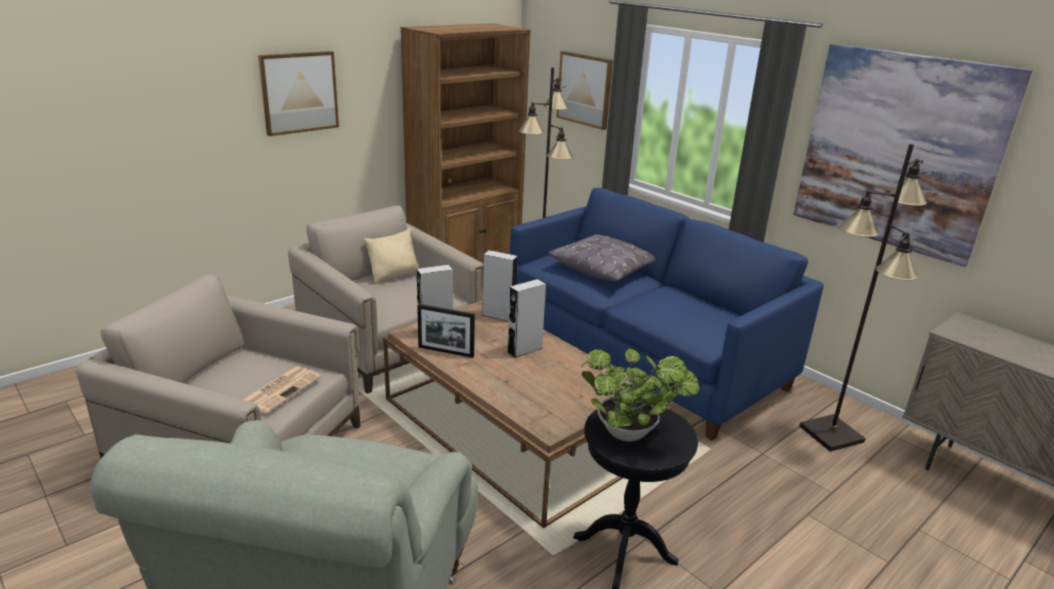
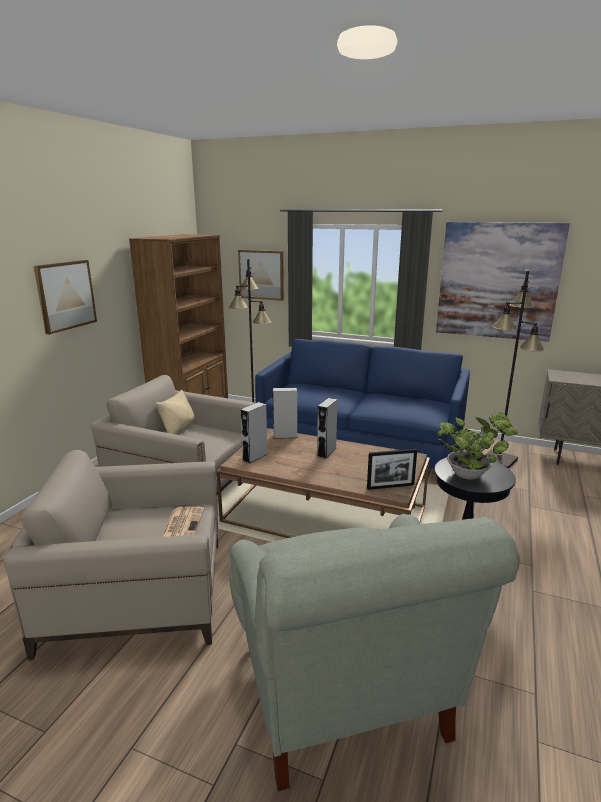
camera: 25 degrees left, 5 degrees down
picture frame [417,304,475,358] -> picture frame moved to [367,449,417,490]
grey pillow [548,234,655,281] -> none

